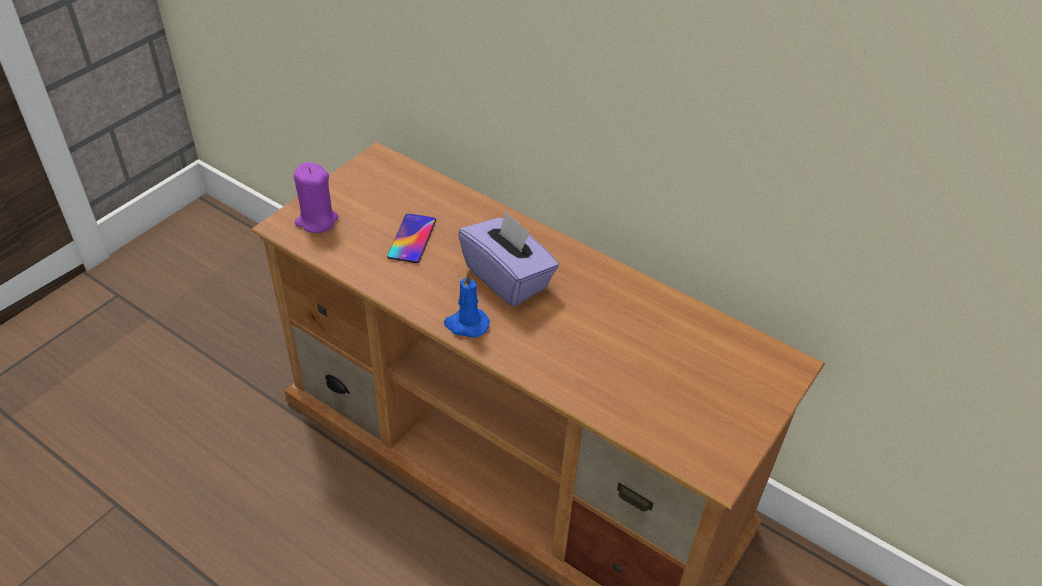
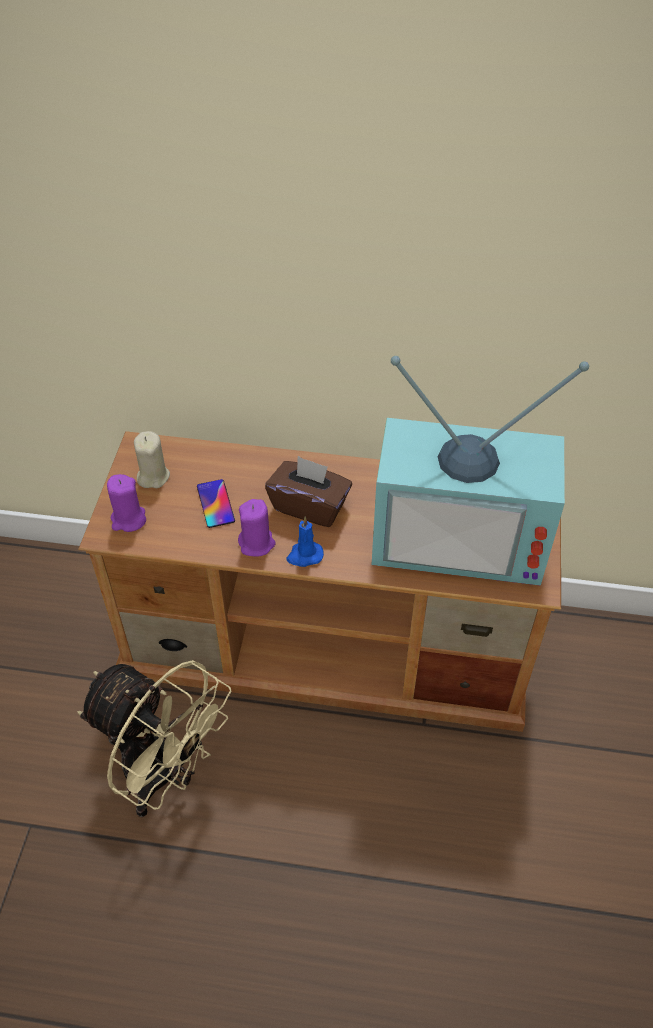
camera: 25 degrees left, 5 degrees up
purple tissue box [458,211,559,307] -> brown tissue box [265,456,352,527]
none -> beige fan [77,660,231,817]
none -> beige candle [134,431,170,488]
none -> purple candle [238,499,275,557]
none -> television [372,356,589,586]

